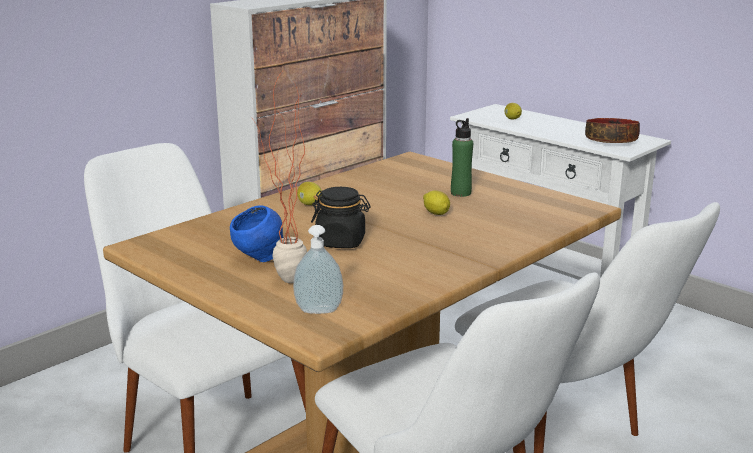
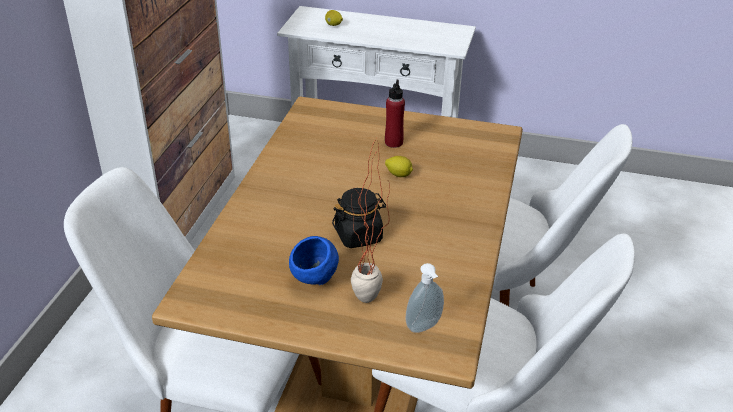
camera: 30 degrees left, 15 degrees up
lemon [297,182,322,205] -> none
green bottle [451,118,473,197] -> red bottle [385,80,405,148]
bowl [585,118,640,143] -> none

